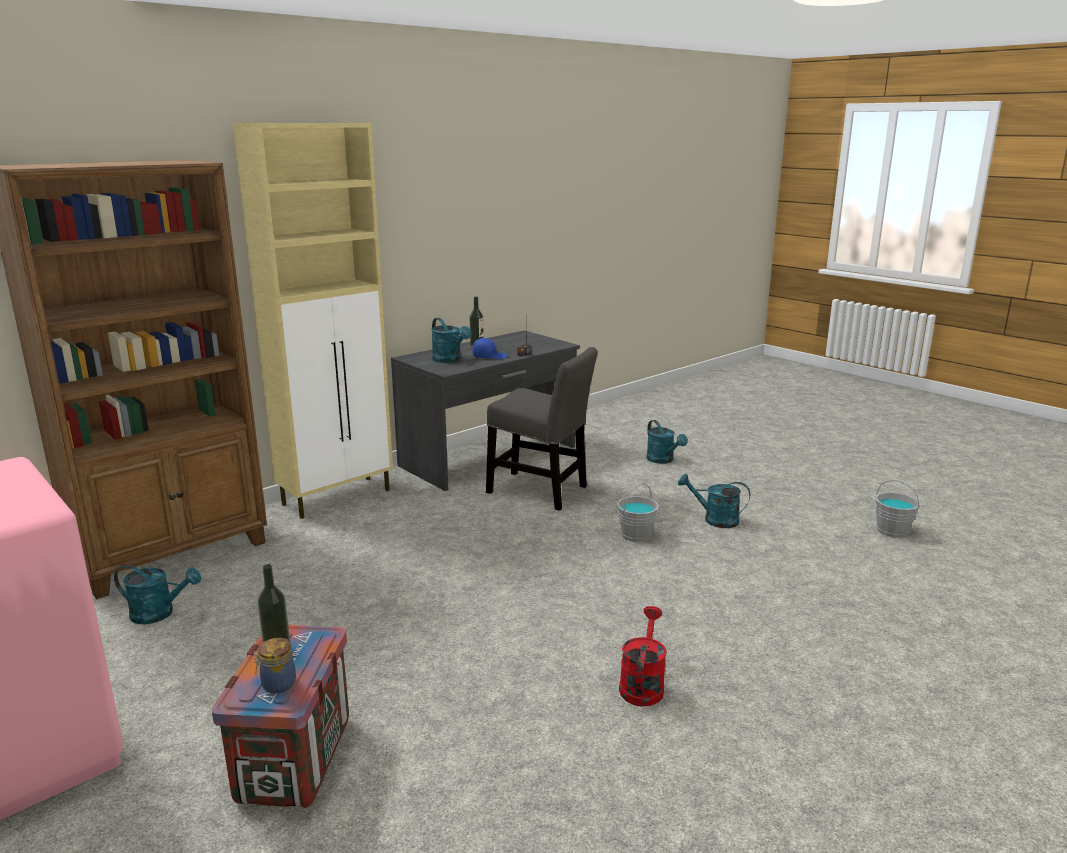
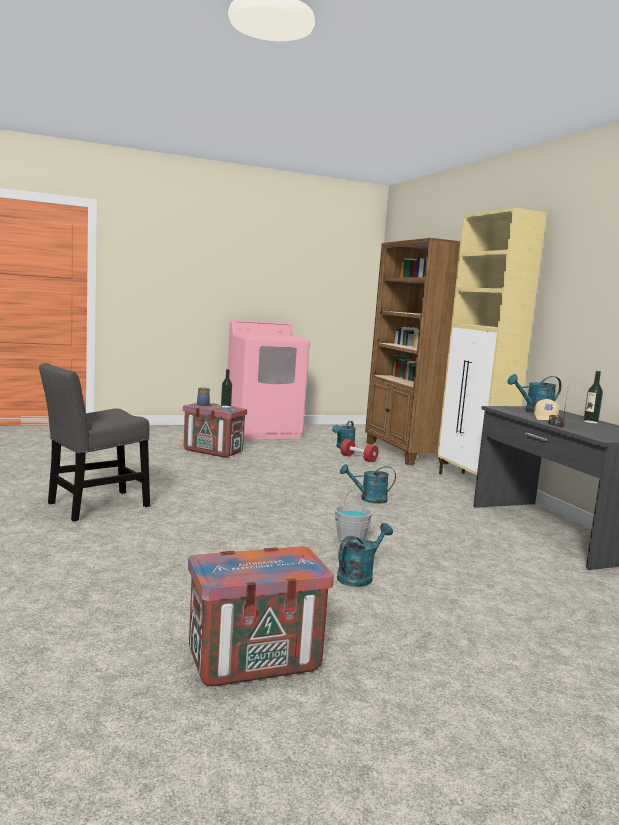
camera: 110 degrees right, 10 degrees down
blue cap [472,338,508,359] -> beige cap [534,399,559,420]
grey chair [486,347,598,511] -> grey chair moved to [39,363,150,521]
red watering can [619,606,667,706] -> none
turquoise watering can [646,420,688,464] -> turquoise watering can moved to [340,464,396,504]
grey bucket [875,480,920,538] -> crate [188,547,334,686]
none -> red dumbbell [340,439,378,462]

